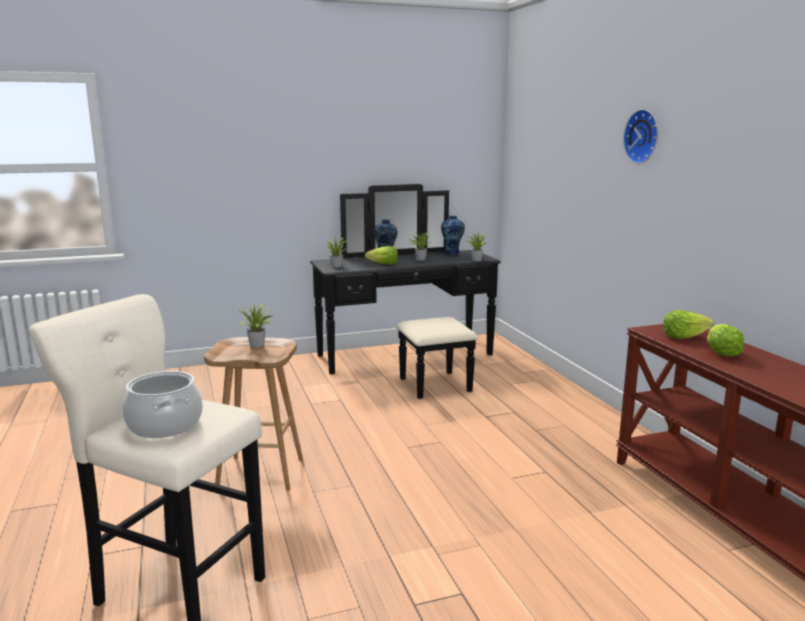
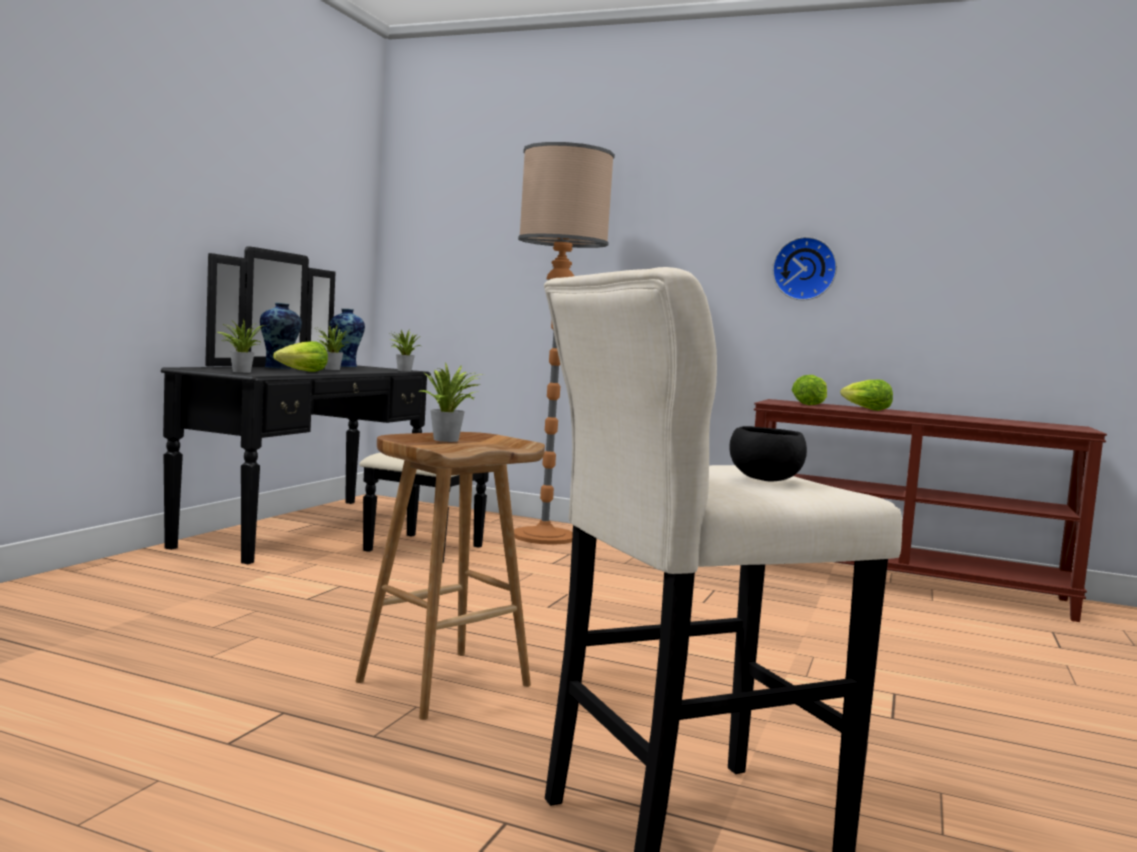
camera: 50 degrees left, 10 degrees down
cooking pot [122,371,203,438] -> black bowl [729,426,807,482]
wall clock [623,109,658,164] -> wall clock moved to [772,237,837,301]
none -> floor lamp [514,142,615,545]

